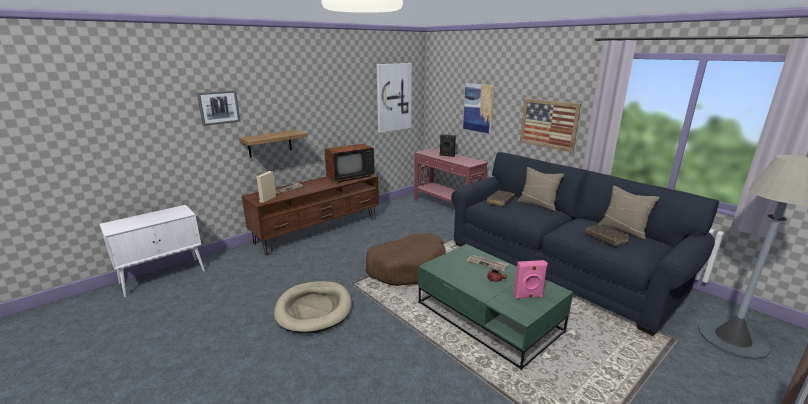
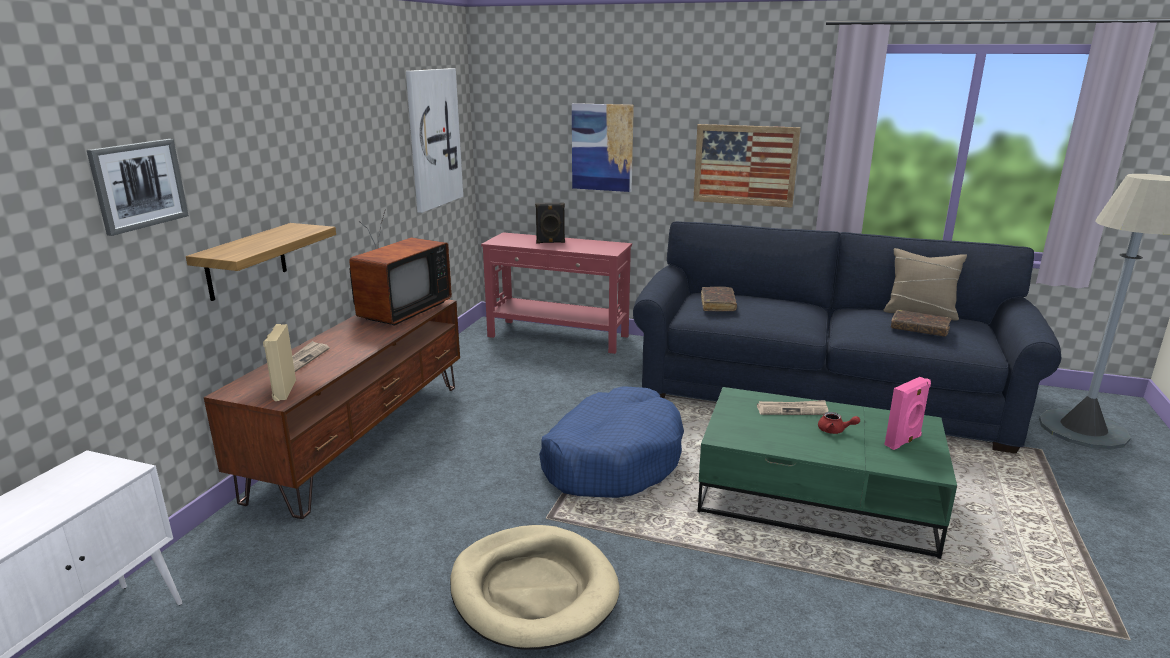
camera: 30 degrees left, 0 degrees up
brown dog bed [366,233,446,286] -> blue dog bed [539,387,684,498]
beige pillow [518,167,564,211] -> none

